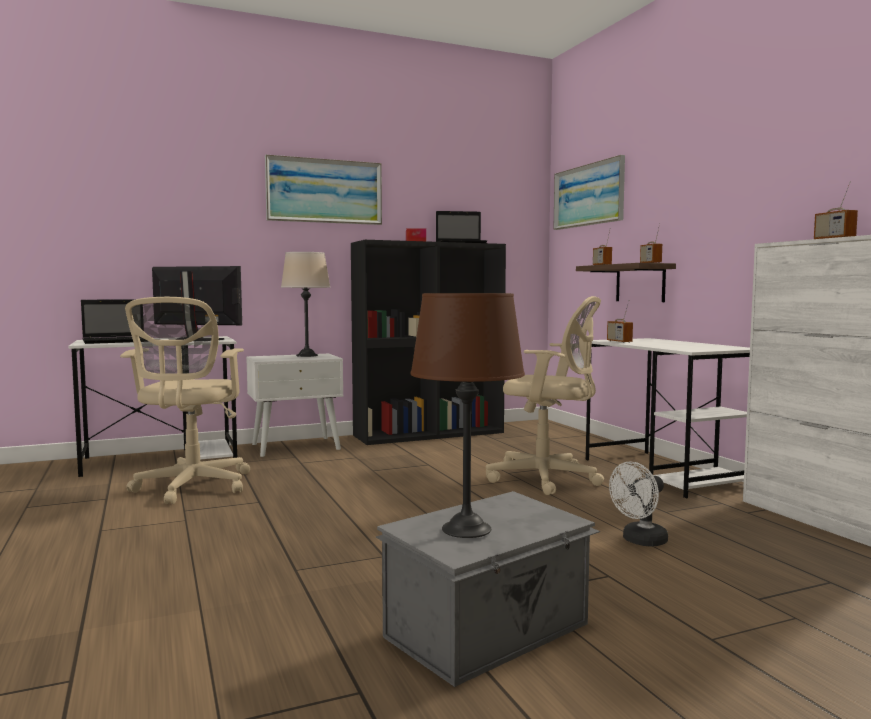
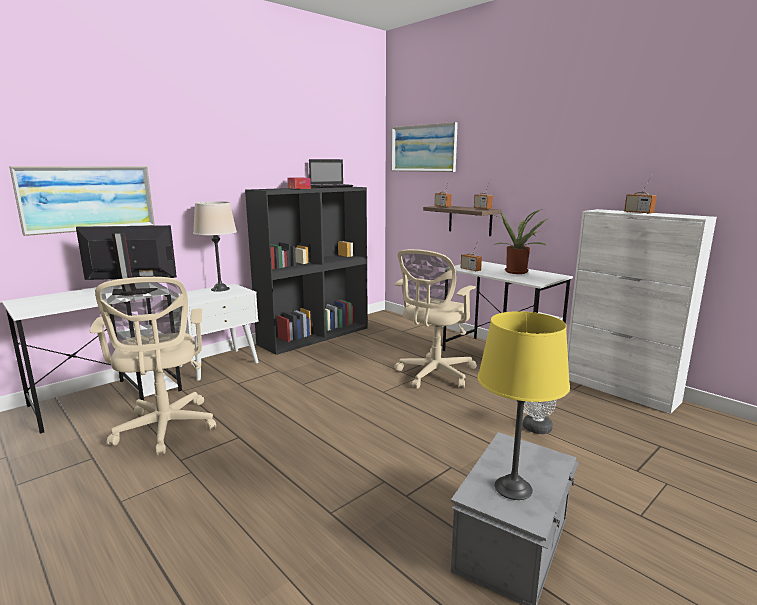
camera: 20 degrees left, 10 degrees up
laptop [81,299,143,344] -> none
picture [265,155,382,225] -> picture moved to [9,166,155,236]
brown table lamp [410,293,525,538] -> yellow table lamp [478,311,570,500]
beige office chair [486,296,604,495] -> beige office chair turned 120 degrees clockwise [394,249,477,389]
none -> potted plant [492,209,547,274]

